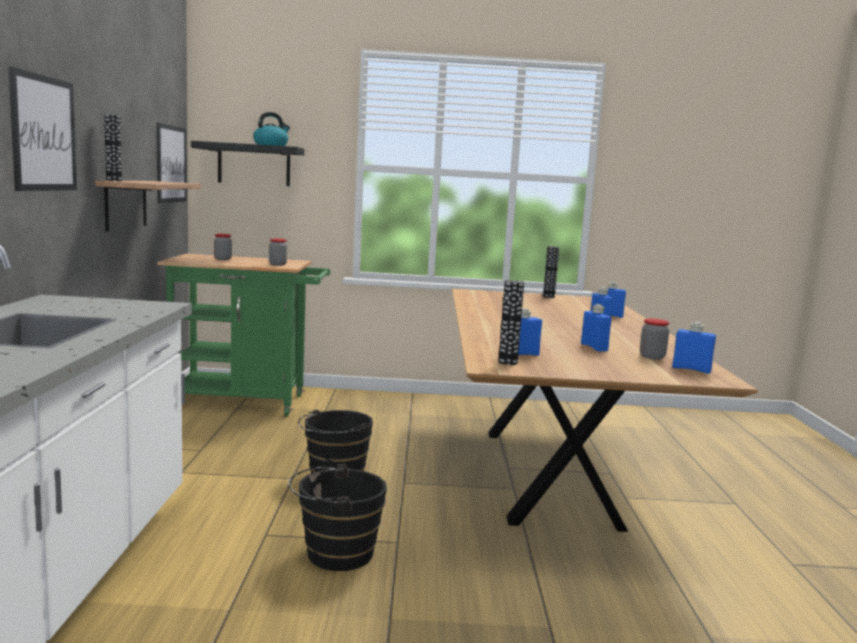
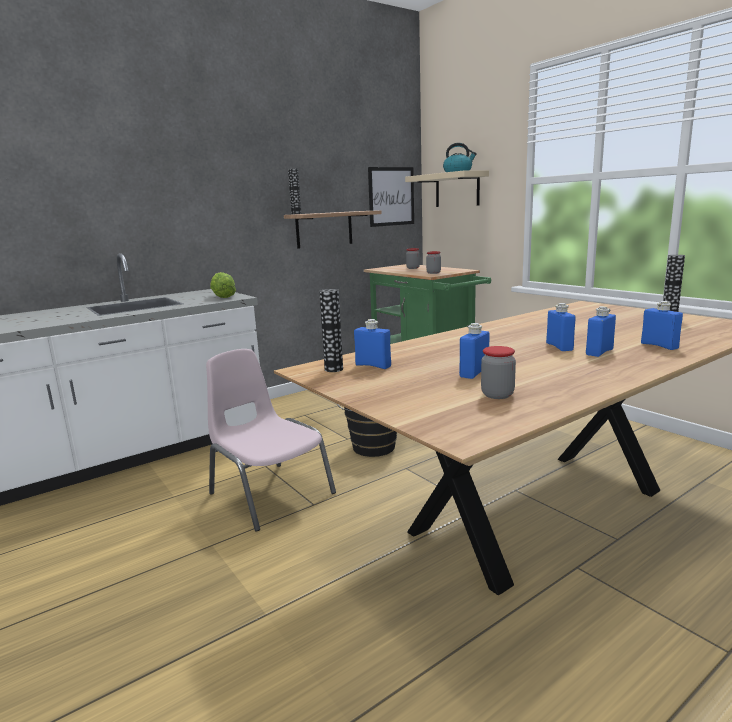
camera: 55 degrees right, 5 degrees up
picture [8,66,77,191] -> none
black shelf [191,141,305,186] -> beige shelf [405,170,489,207]
black bucket [288,464,387,571] -> pink chair [206,349,336,531]
blue bottle [672,322,716,374] -> blue bottle moved to [546,303,575,351]
none -> lettuce [210,272,236,298]

